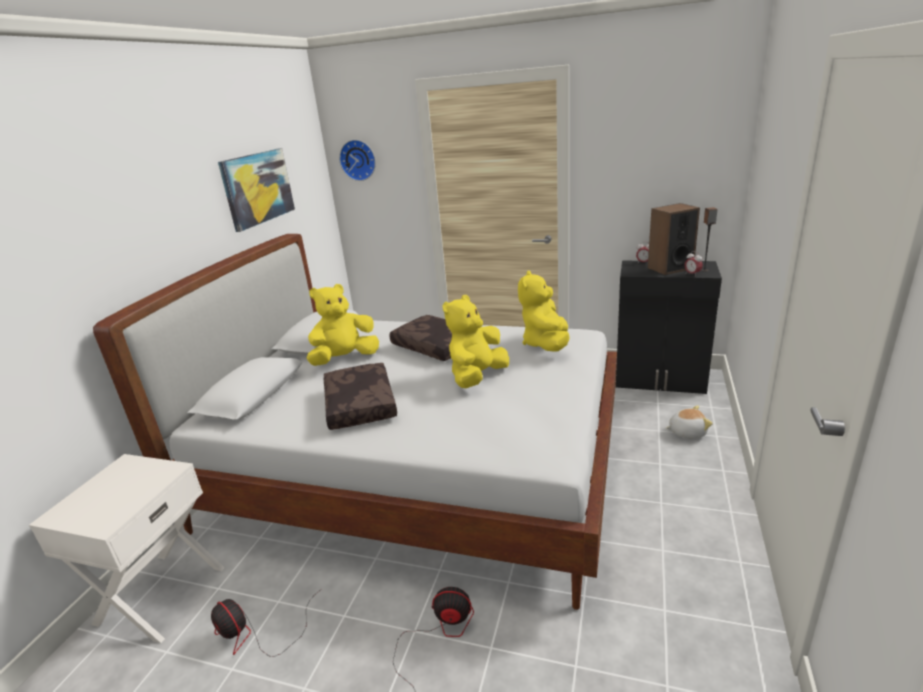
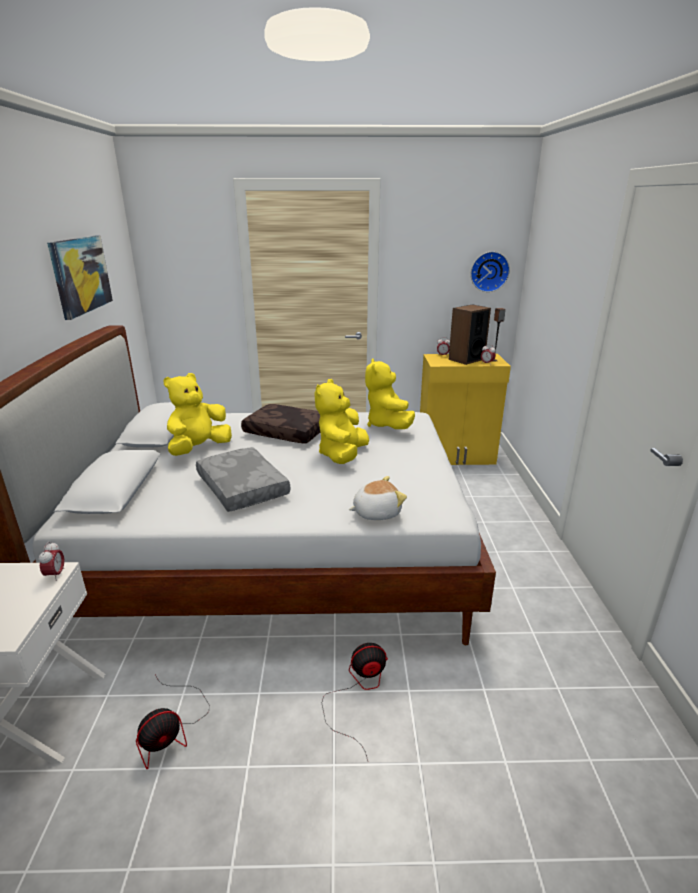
camera: 20 degrees left, 0 degrees up
fan [211,591,319,657] -> fan turned 60 degrees counterclockwise [136,675,209,769]
brown pillow [324,363,397,430] -> grey pillow [196,447,291,512]
wall clock [339,140,376,181] -> wall clock moved to [471,251,510,292]
black cabinet [616,261,722,394] -> yellow cabinet [420,354,511,465]
plush toy [666,406,713,438] -> plush toy moved to [349,476,407,520]
none -> alarm clock [39,541,64,581]

